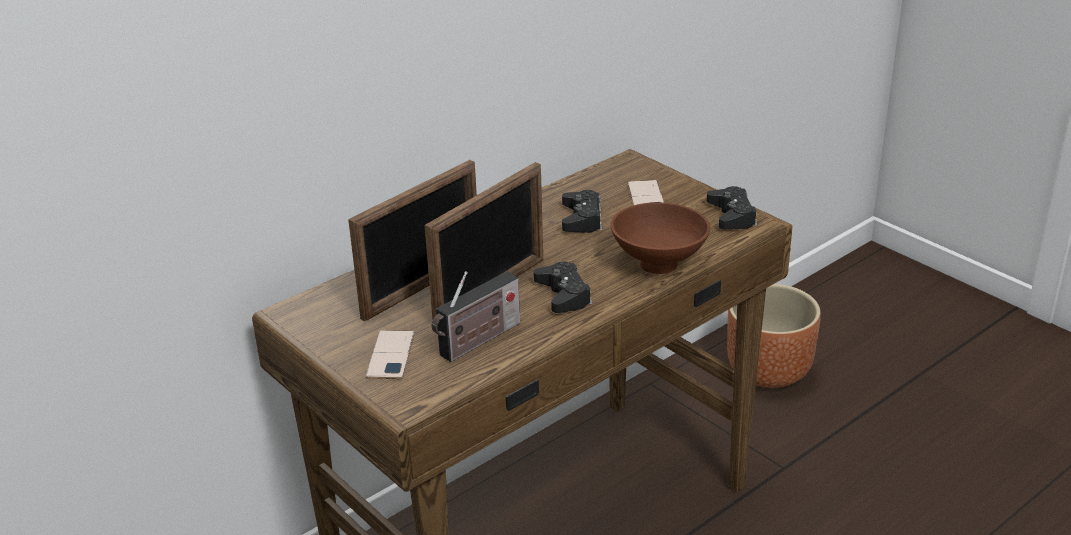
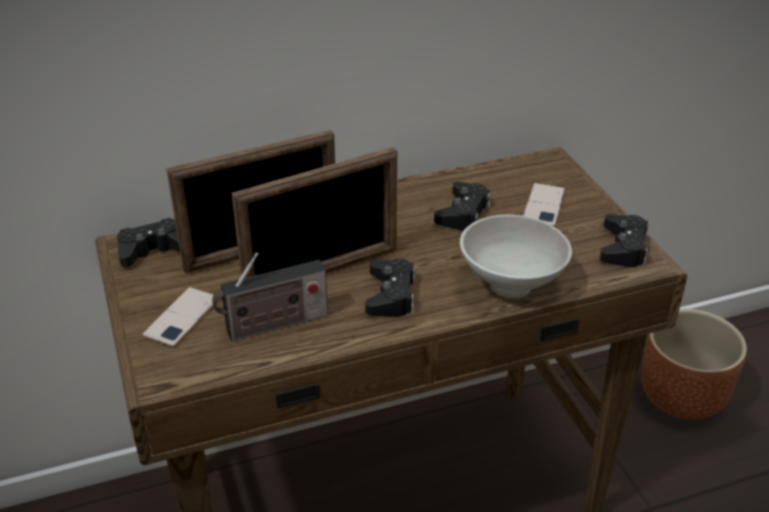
camera: 20 degrees right, 5 degrees up
brown bowl [611,202,710,274] -> white bowl [460,215,572,298]
none -> black game controller [117,218,180,267]

